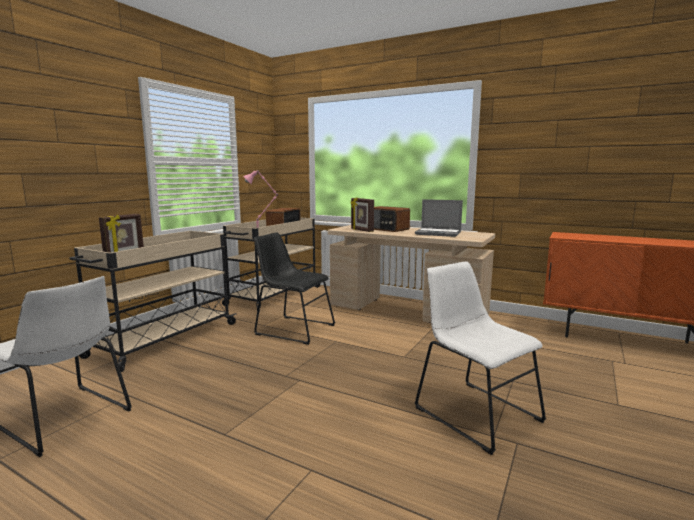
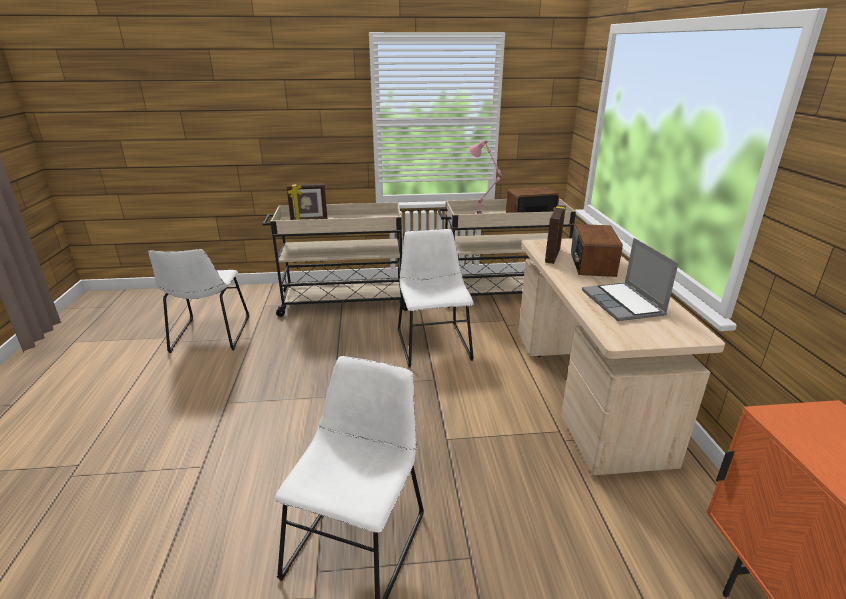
camera: 55 degrees right, 15 degrees up
black chair [254,232,335,345] -> white chair [398,229,474,367]

